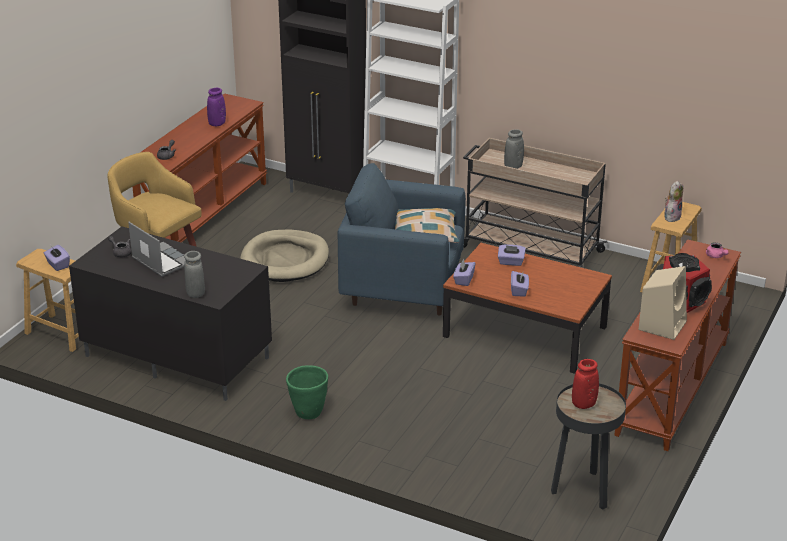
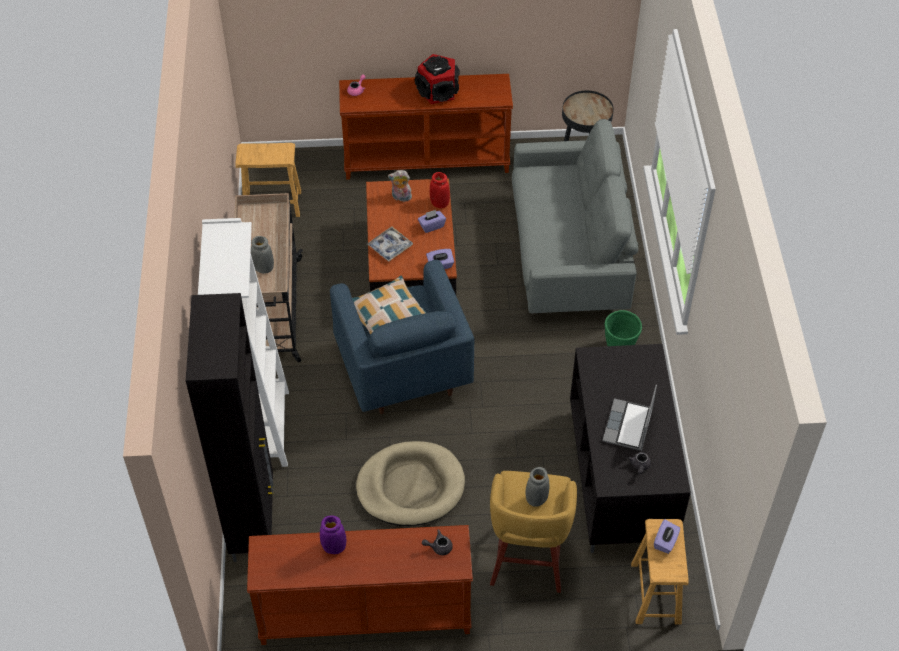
camera: 120 degrees left, 20 degrees up
grey vase [184,251,205,298] -> grey vase moved to [526,467,549,507]
purple tissue box [498,244,526,266] -> tray [367,227,413,262]
red vase [572,359,599,409] -> red vase moved to [430,172,450,208]
beige speaker [638,266,687,340] -> none
plush toy [664,181,683,223] -> plush toy moved to [388,170,412,202]
none -> grey sofa [512,119,638,313]

